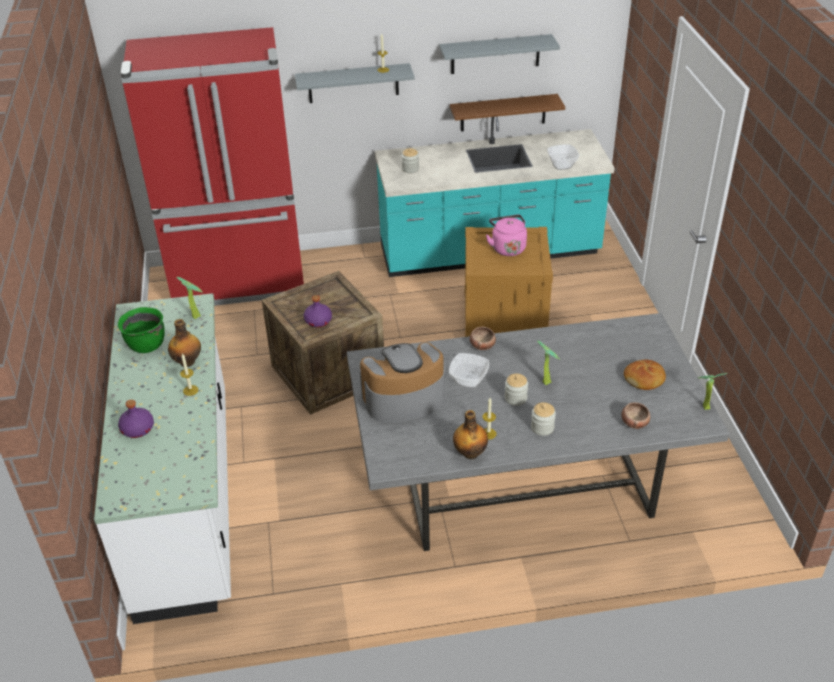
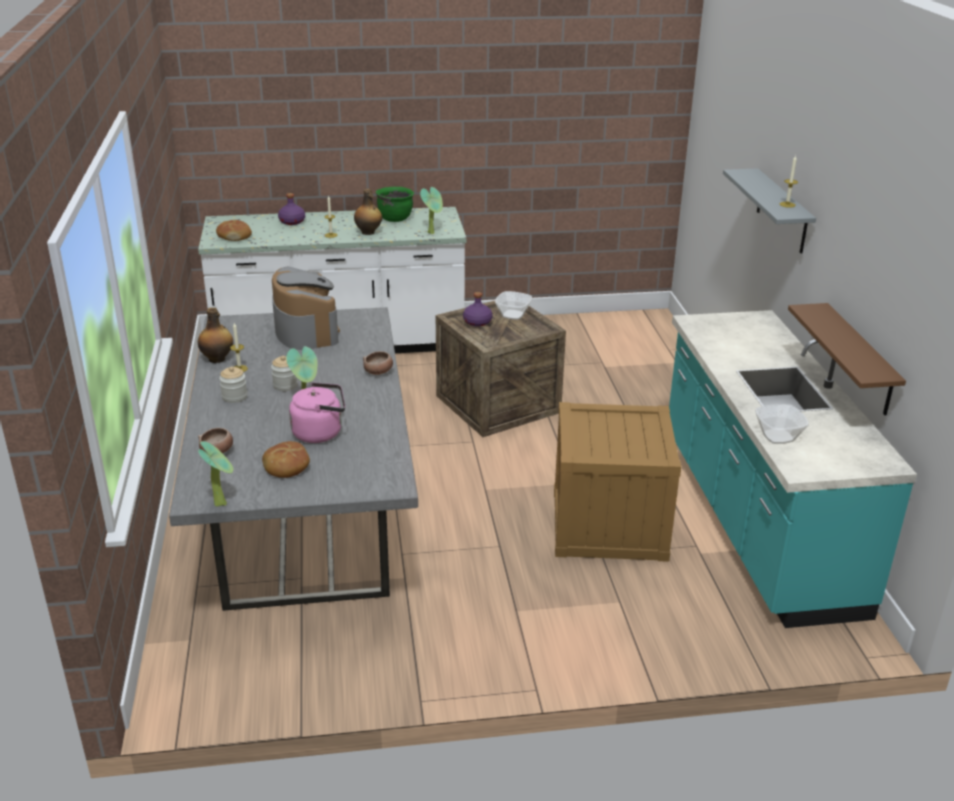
camera: 90 degrees right, 10 degrees down
red fridge [121,27,304,306] -> none
jar [402,148,419,173] -> none
grey shelf [439,34,560,74] -> none
bowl [449,353,489,389] -> bowl moved to [495,291,532,320]
pink kettle [486,214,527,256] -> pink kettle moved to [289,382,345,443]
none -> bread [216,220,252,241]

